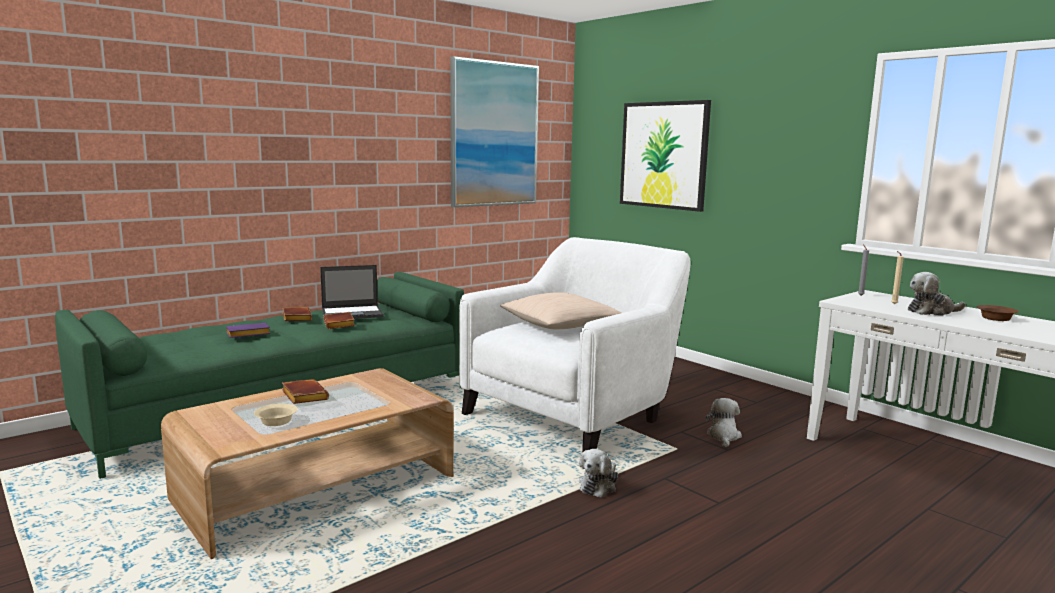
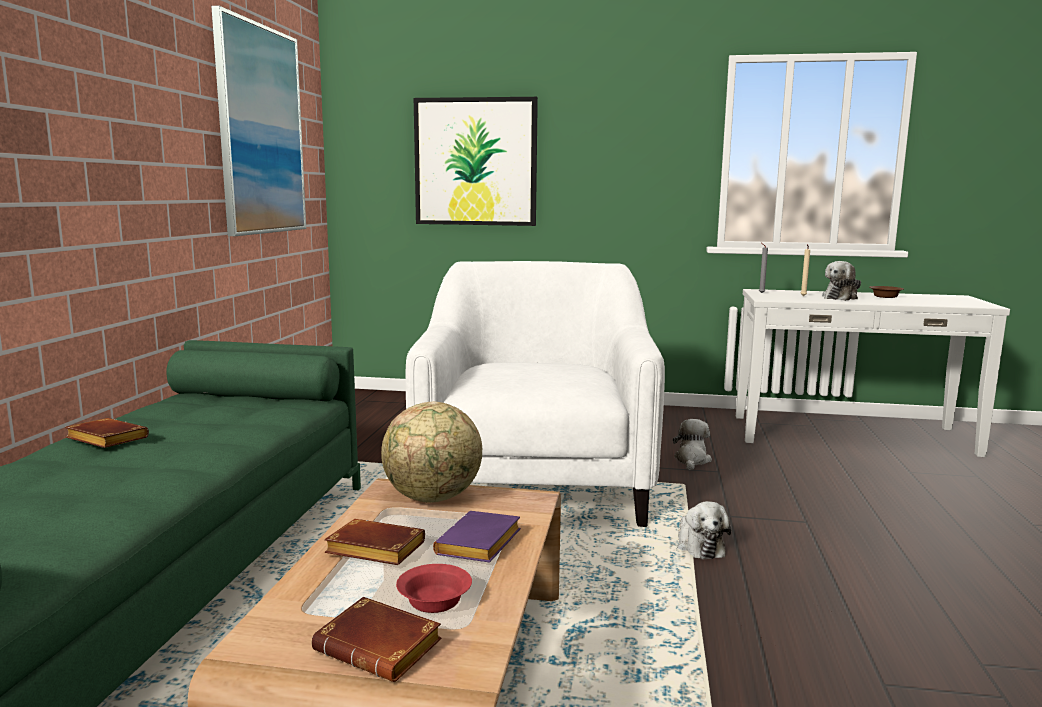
camera: 40 degrees left, 0 degrees up
purple book [226,323,270,338] -> purple book moved to [433,511,521,563]
beige bowl [254,403,298,426] -> red bowl [396,564,472,613]
laptop [320,265,384,319] -> none
brown book [323,312,355,329] -> brown book moved to [312,597,442,682]
beige pillow [500,292,621,329] -> none
plush toy [705,398,742,447] -> plush toy turned 45 degrees clockwise [673,419,712,470]
none -> globe [381,402,482,503]

